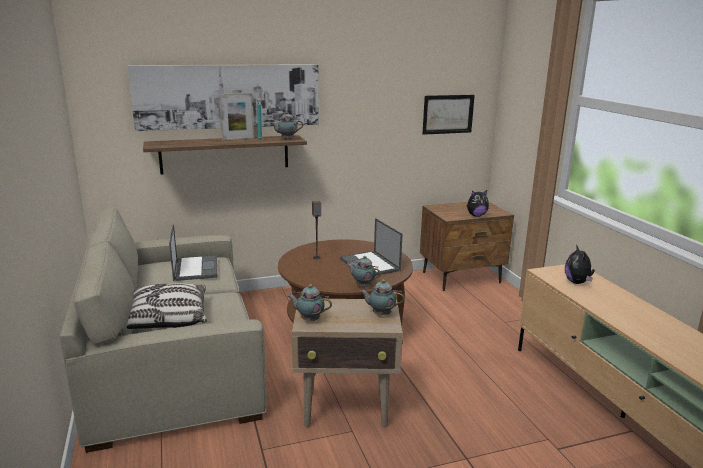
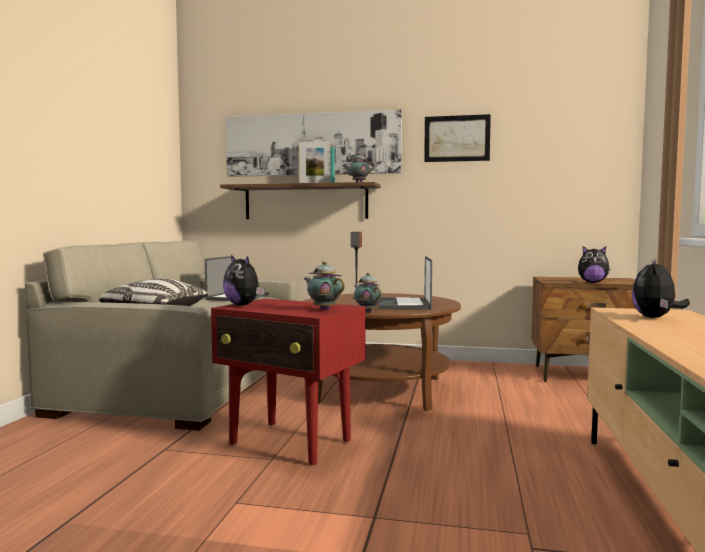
camera: 30 degrees right, 15 degrees down
teapot [288,284,332,321] -> plush toy [223,255,264,306]
beige side table [292,298,403,428] -> red side table [211,298,366,466]
picture [422,95,475,135] -> picture moved to [424,114,491,162]

